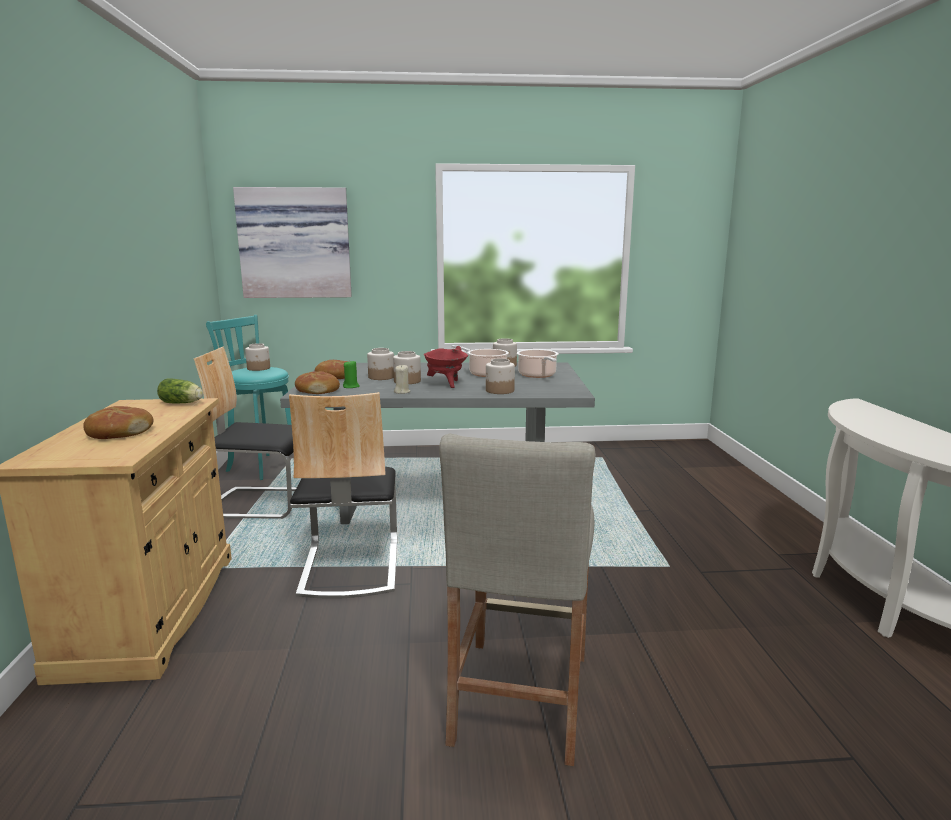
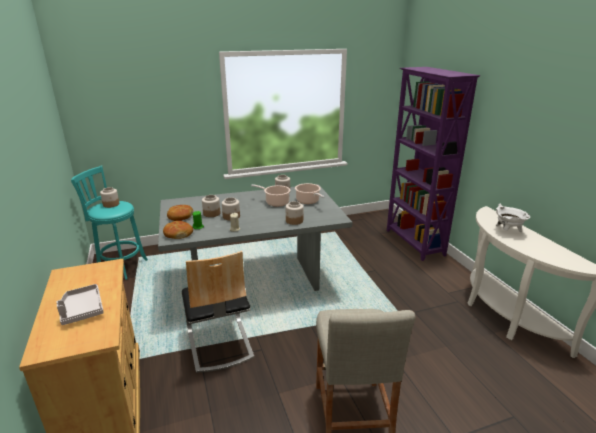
camera: 15 degrees left, 10 degrees up
bread [83,406,153,439] -> grey tray [56,284,104,325]
lettuce [157,378,203,404] -> none
chair [194,347,297,519] -> none
picture [233,187,352,298] -> none
red cooking pot [424,346,468,388] -> none
none -> purple bookcase [387,67,480,261]
none -> white cooking pot [496,204,530,232]

